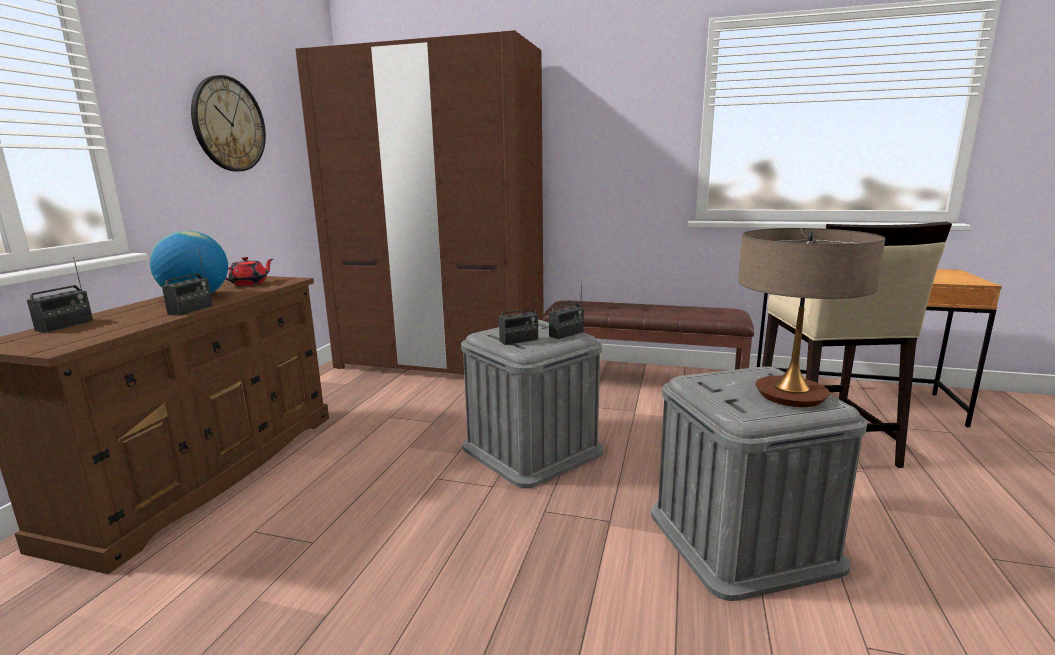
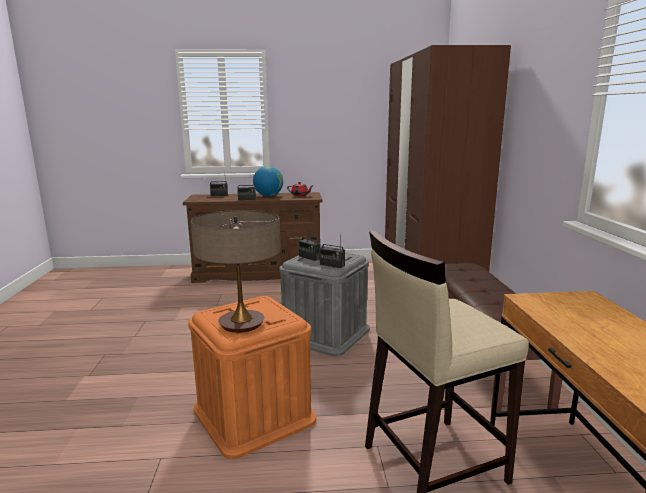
camera: 70 degrees right, 0 degrees up
wall clock [191,75,266,172] -> none
grey storage box [651,366,867,601] -> orange storage box [188,296,316,459]

